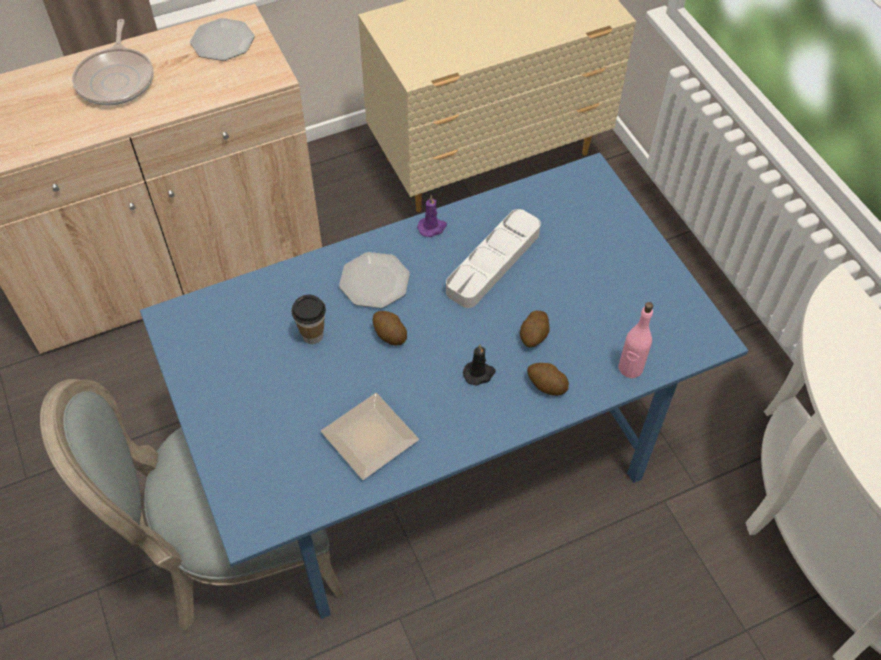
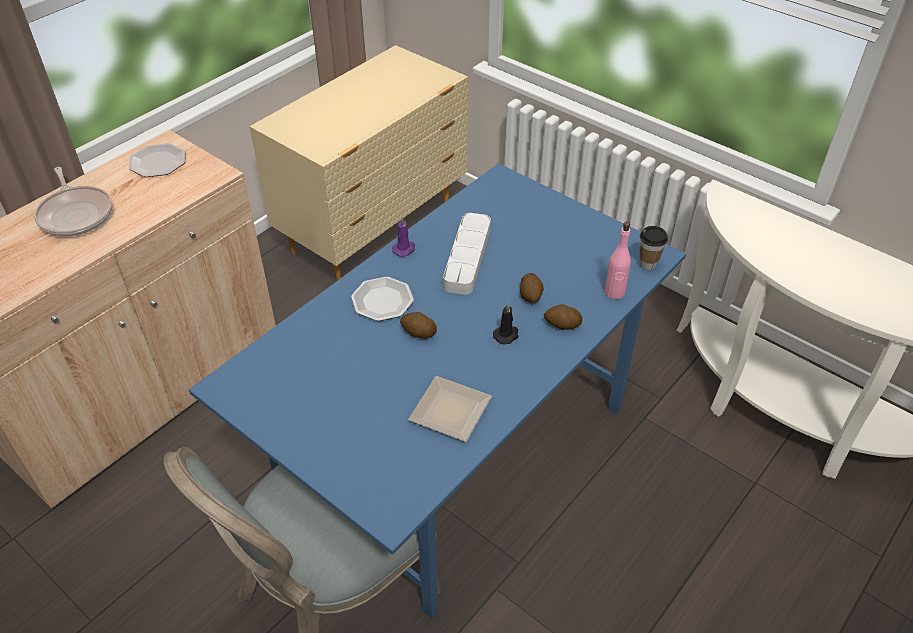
camera: 25 degrees left, 10 degrees down
cup [291,295,326,344] -> cup moved to [639,226,668,270]

